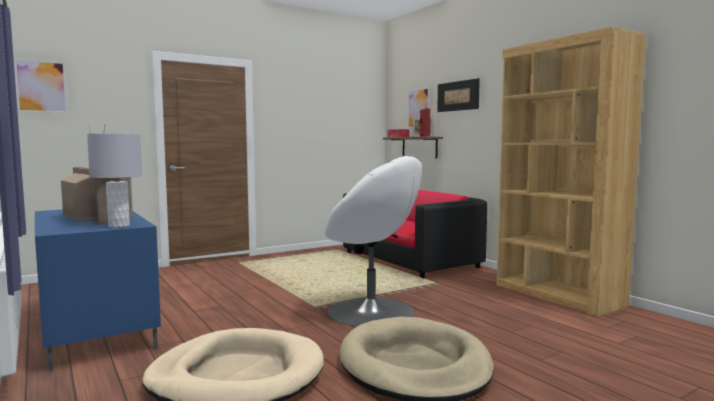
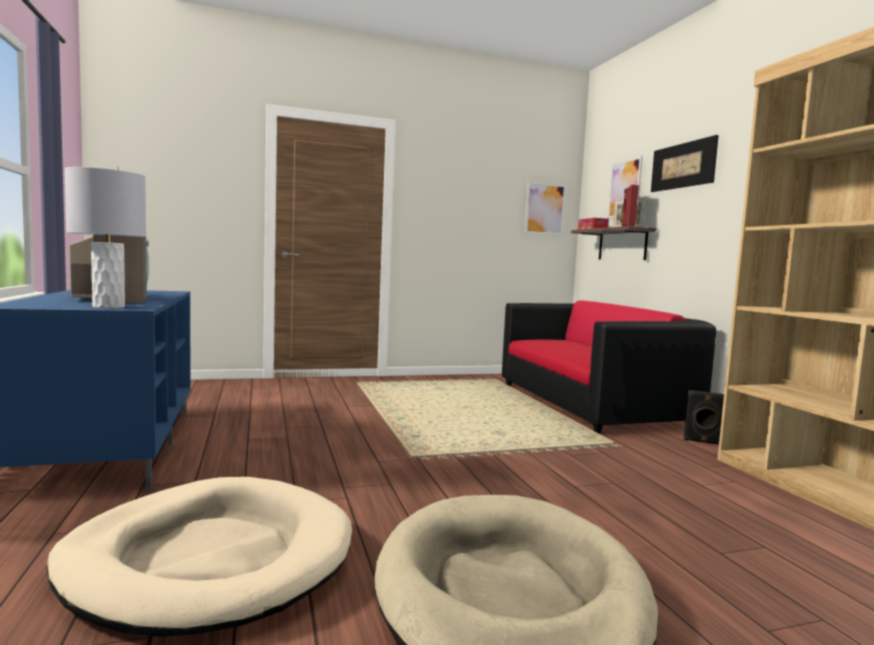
camera: 15 degrees right, 0 degrees up
picture [14,58,69,114] -> picture moved to [525,181,566,236]
white armchair [324,156,422,326] -> none
none -> black speaker [684,390,724,445]

